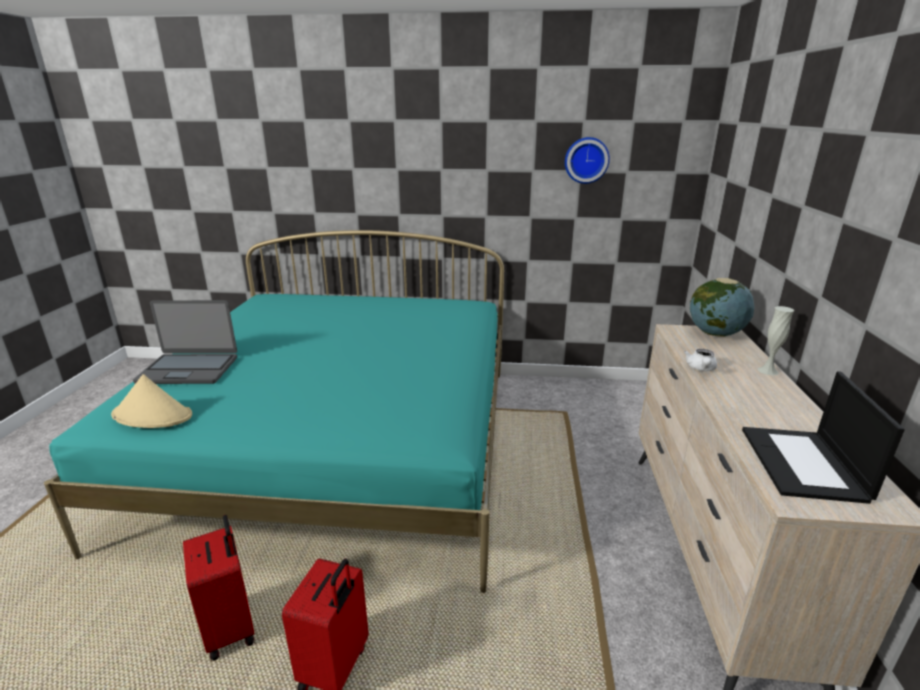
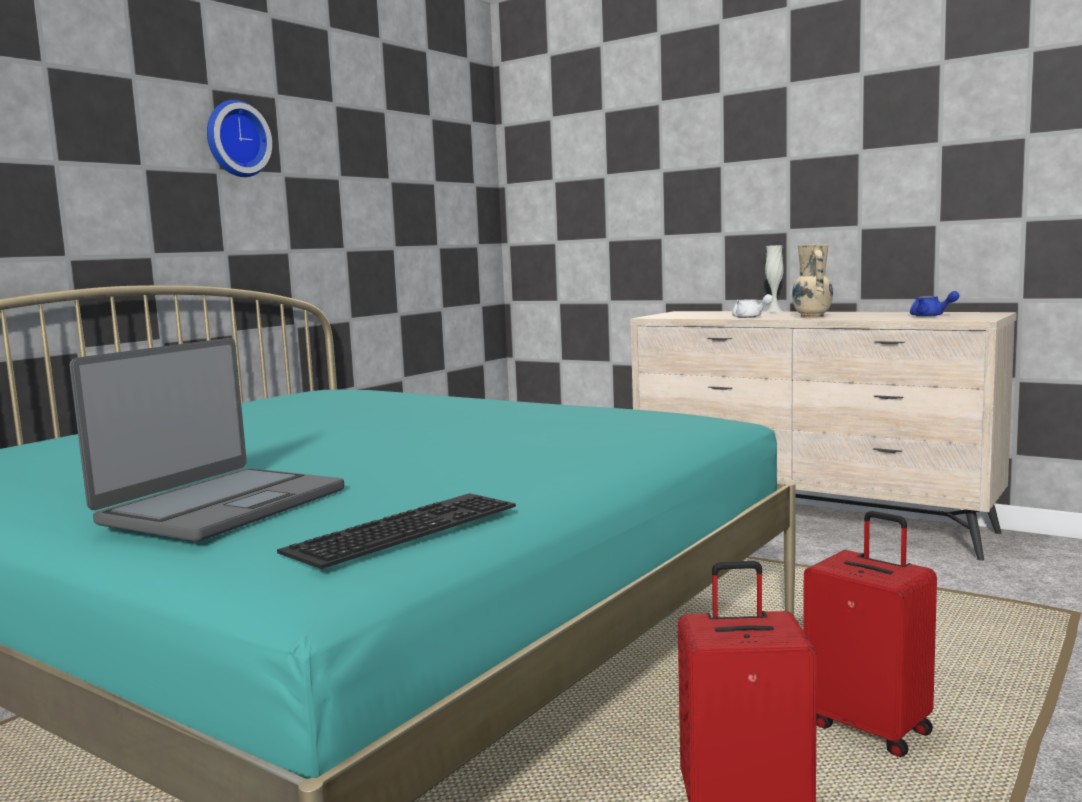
camera: 60 degrees left, 15 degrees down
beige hat [111,374,192,428] -> keyboard [277,493,516,569]
wall clock [565,137,610,184] -> wall clock moved to [207,100,272,177]
globe [689,278,754,337] -> none
laptop [742,371,904,504] -> blue teapot [910,291,960,317]
none -> beige vase [792,245,833,317]

